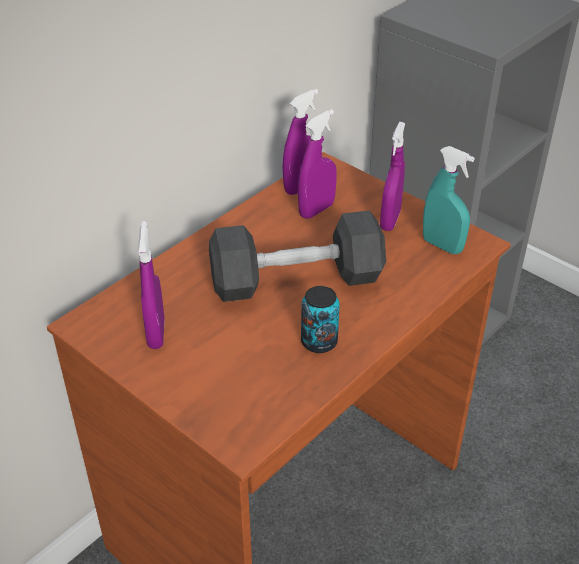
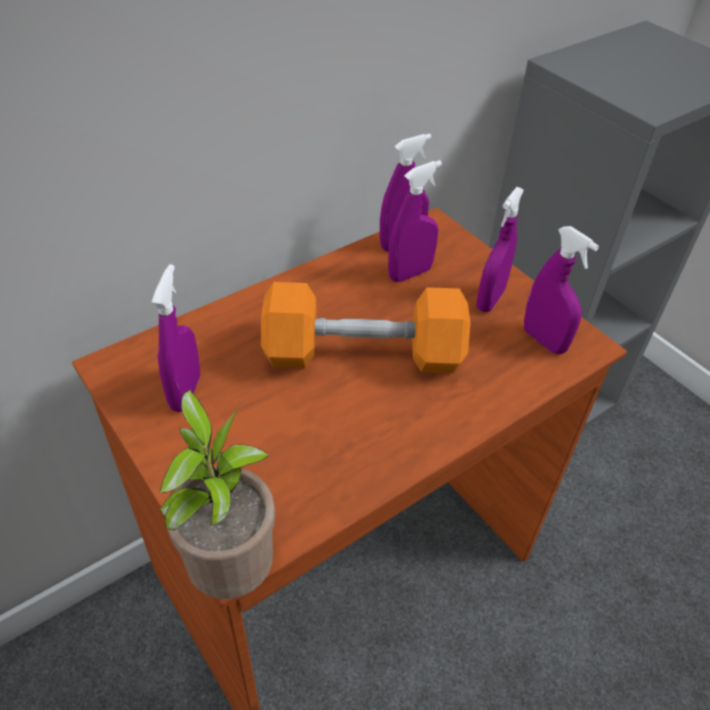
camera: 10 degrees right, 5 degrees up
grey dumbbell [209,210,386,302] -> orange dumbbell [261,282,471,373]
can [301,286,340,353] -> none
turquoise spray bottle [423,146,475,254] -> purple spray bottle [524,226,599,354]
none -> potted plant [158,390,275,599]

